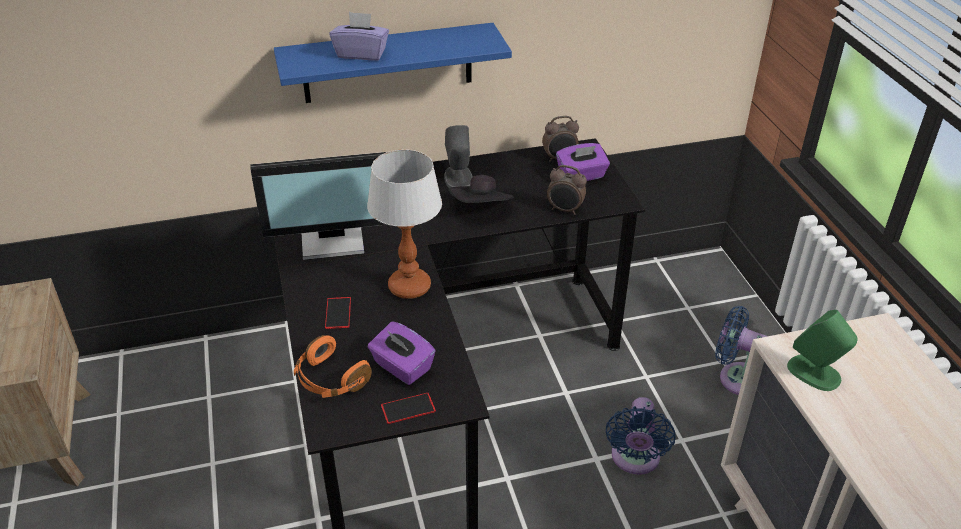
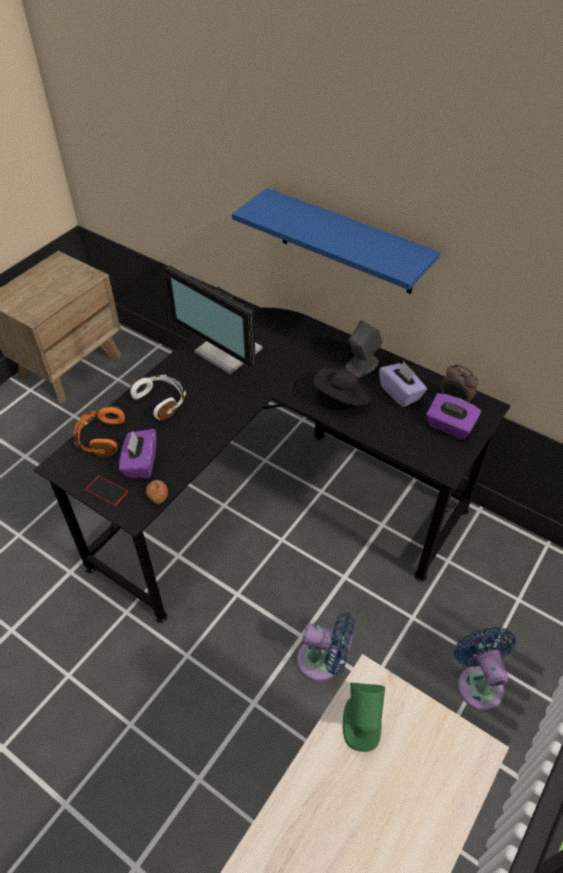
camera: 50 degrees right, 10 degrees up
phone [325,297,351,329] -> white headphones [130,375,186,420]
purple tissue box [330,12,389,61] -> purple tissue box moved to [379,361,427,407]
table lamp [367,149,442,299] -> none
alarm clock [547,165,587,215] -> none
blue fan [606,397,676,475] -> blue fan turned 135 degrees counterclockwise [297,612,355,681]
none -> apple [146,480,168,504]

